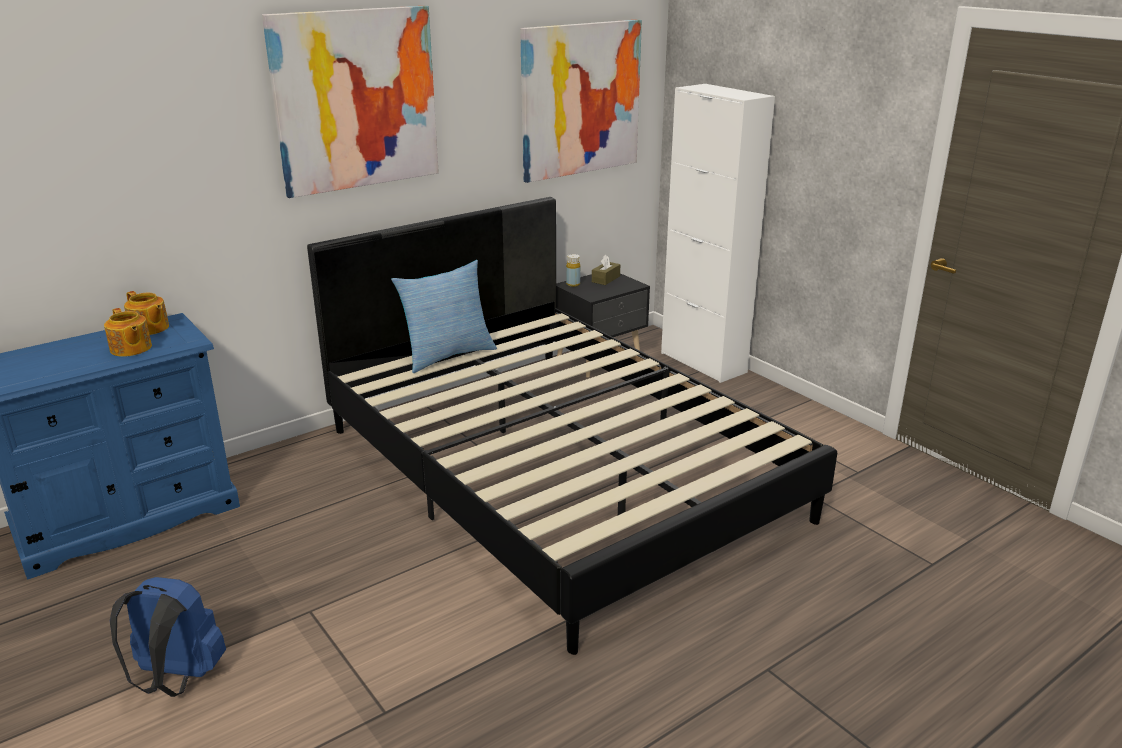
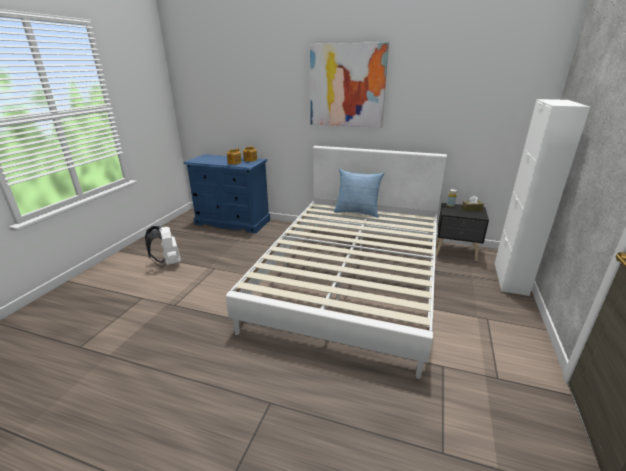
camera: 55 degrees right, 0 degrees up
blue backpack [110,577,226,697] -> white backpack [145,226,181,267]
black bed [307,197,837,655] -> white bed [226,146,447,379]
picture [520,19,642,183] -> none

